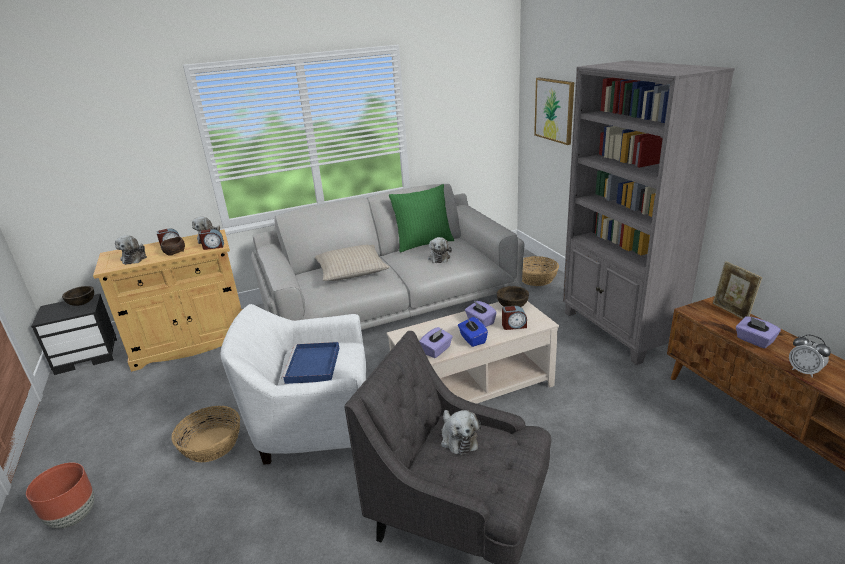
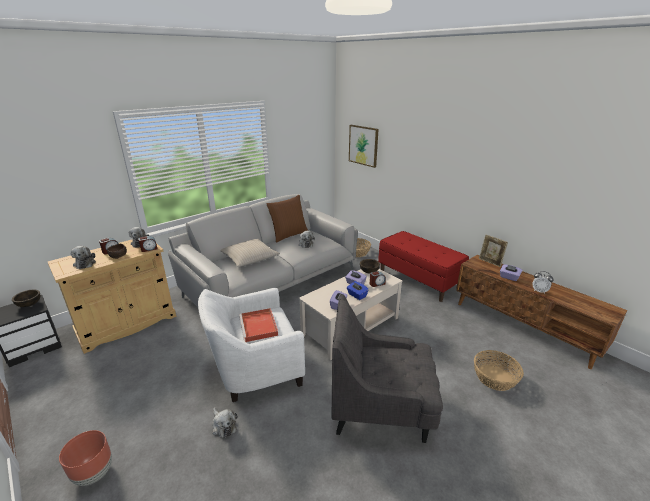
camera: 20 degrees left, 0 degrees up
basket [171,406,240,462] -> basket moved to [474,350,524,391]
blue tray [281,342,339,384] -> red tray [239,308,278,342]
green pillow [389,184,454,252] -> brown pillow [266,195,308,243]
plush toy [441,410,481,455] -> plush toy moved to [212,407,238,438]
grey bookcase [563,60,735,365] -> red bench [378,231,469,302]

